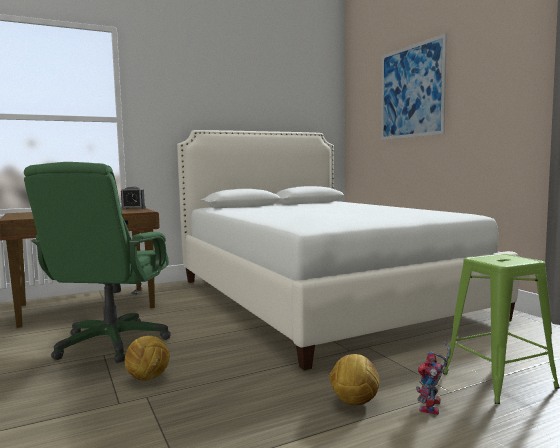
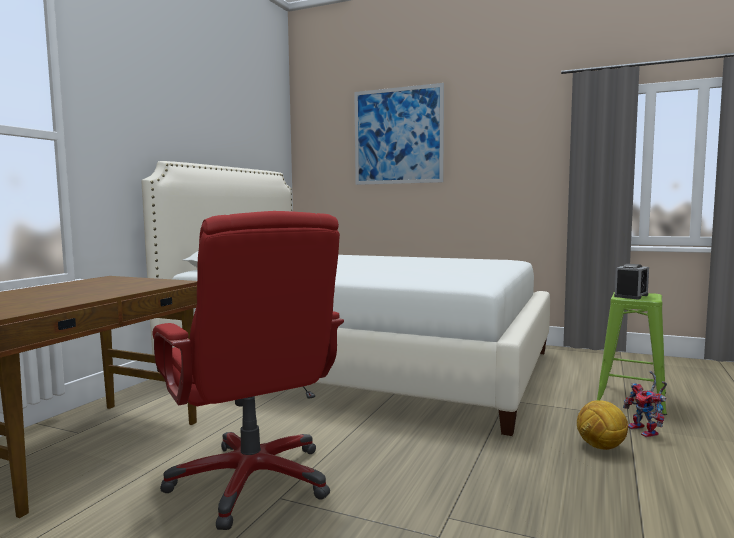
camera: 40 degrees left, 0 degrees up
green office chair [24,162,171,363] -> red office chair [152,211,344,530]
alarm clock [121,187,146,210] -> alarm clock moved to [614,264,649,299]
football [125,336,170,381] -> none

